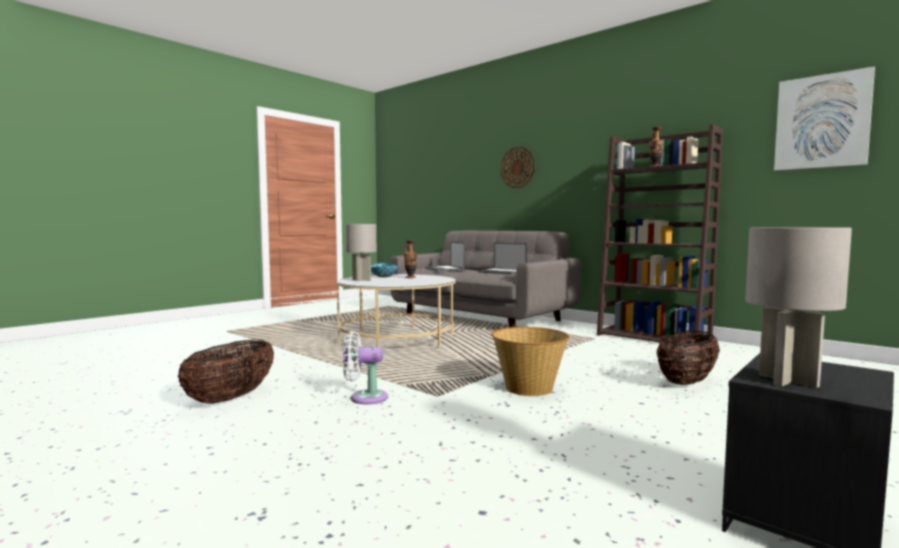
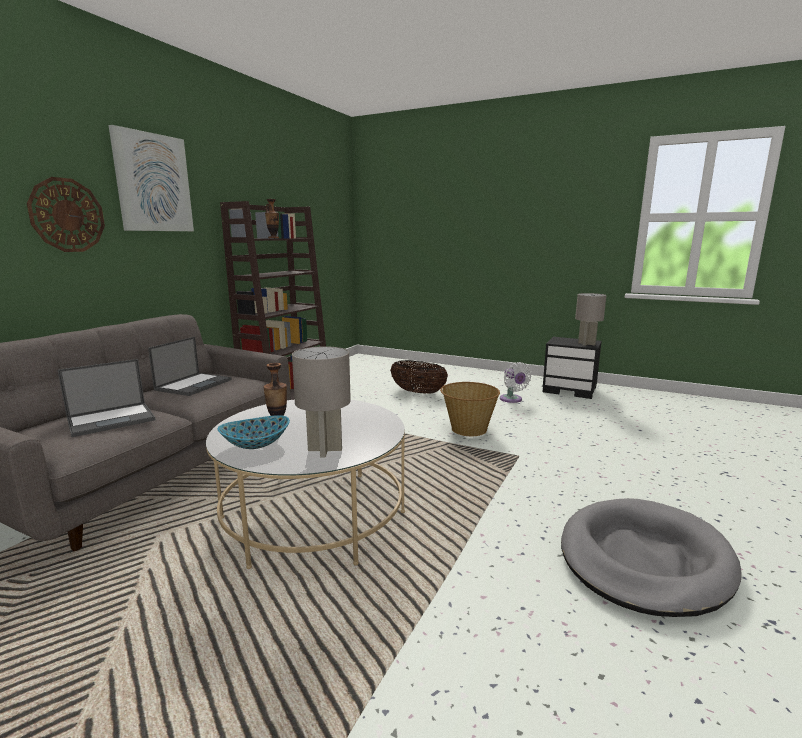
camera: 105 degrees left, 10 degrees up
basket [178,339,274,404] -> grey dog bed [561,498,742,617]
white fan [343,331,388,404] -> white fan moved to [500,362,532,403]
picture [774,66,875,171] -> picture moved to [108,125,194,231]

